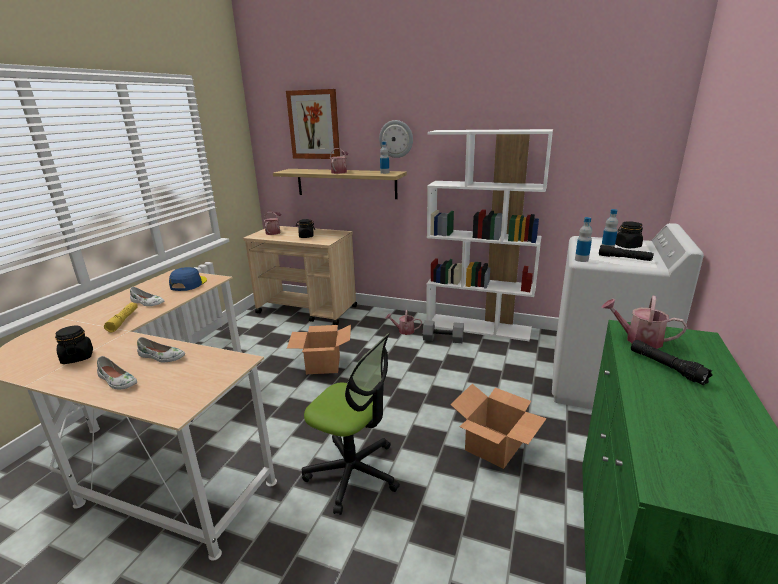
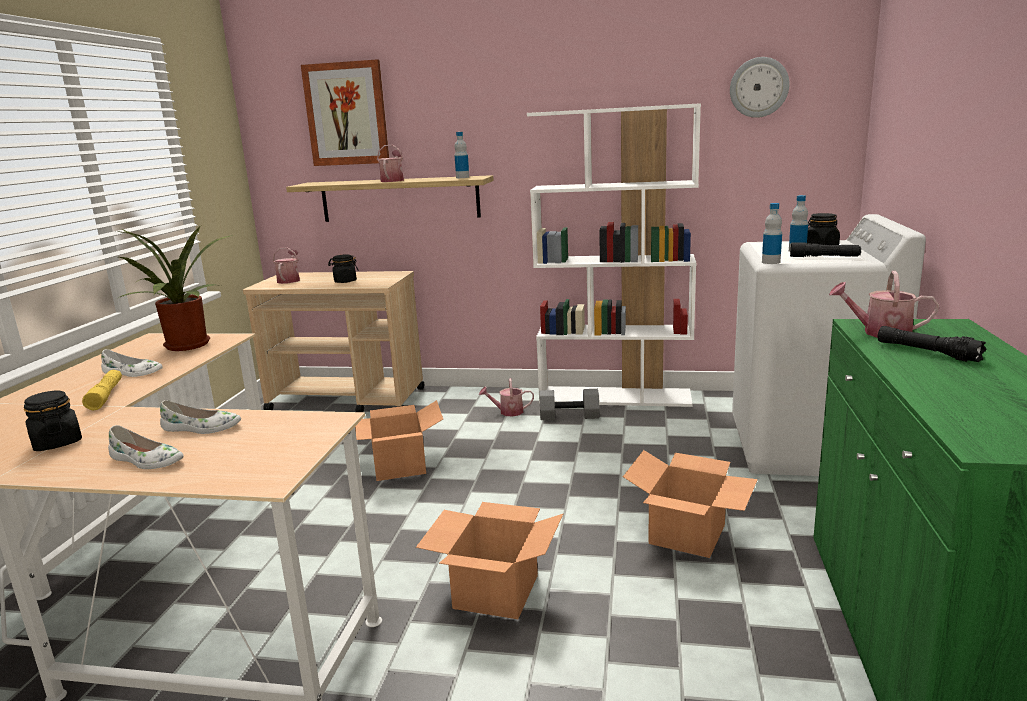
camera: 10 degrees left, 5 degrees down
blue cap [169,267,207,291] -> potted plant [116,227,233,351]
office chair [302,333,400,515] -> cardboard box [416,502,563,619]
wall clock [379,120,413,158] -> wall clock moved to [730,57,790,118]

